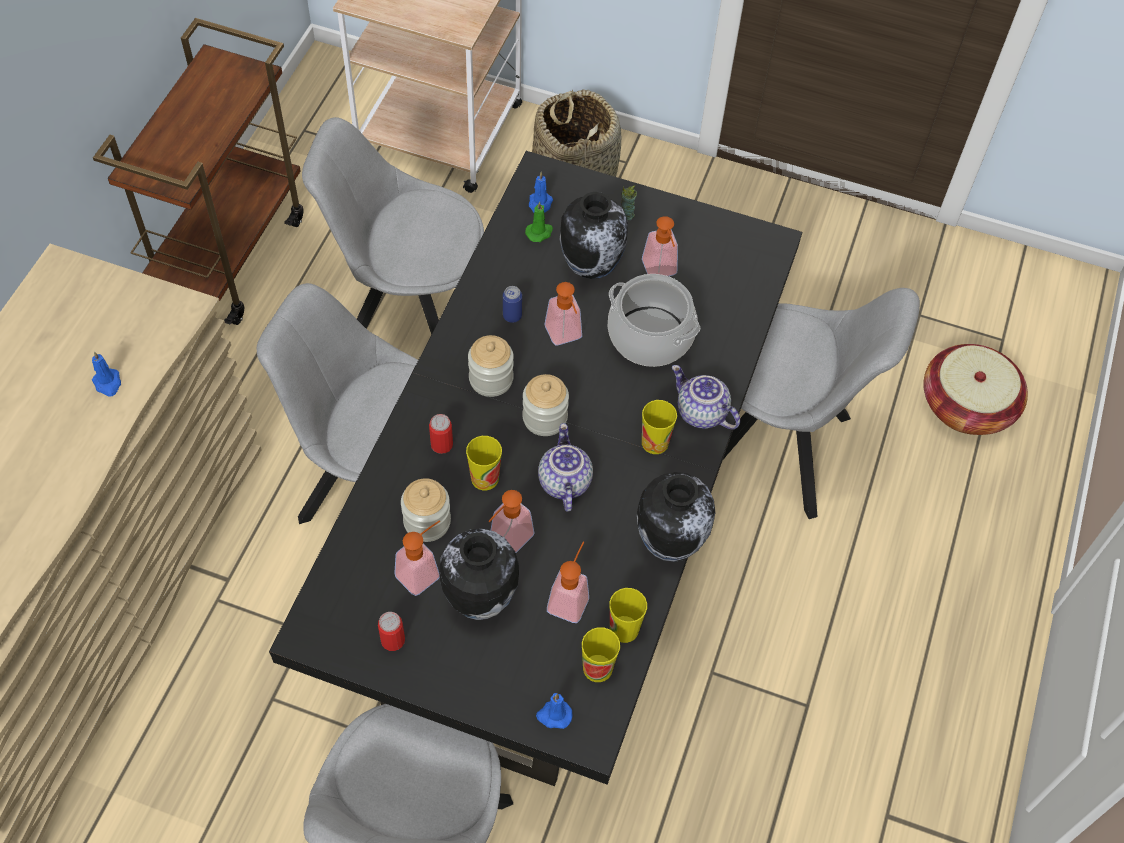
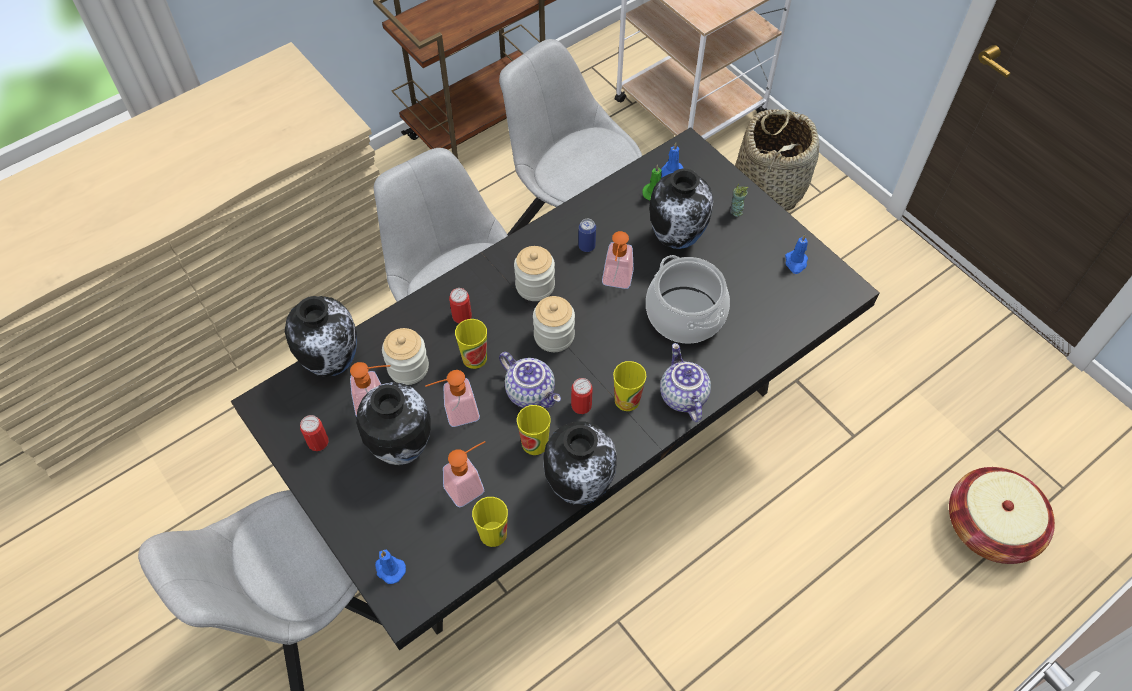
camera: 35 degrees right, 0 degrees up
blue candle [92,352,121,397] -> blue candle moved to [785,234,808,274]
teapot [538,423,593,512] -> teapot turned 105 degrees clockwise [499,352,561,408]
cup [582,627,620,682] -> cup moved to [517,405,551,455]
soap dispenser [642,216,678,276] -> none
grey chair [723,288,920,519] -> none
none -> vase [285,296,357,377]
none -> can [571,378,593,414]

